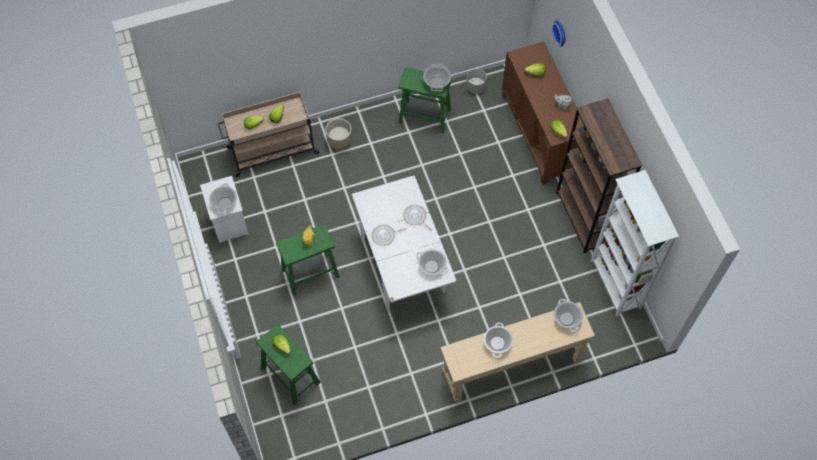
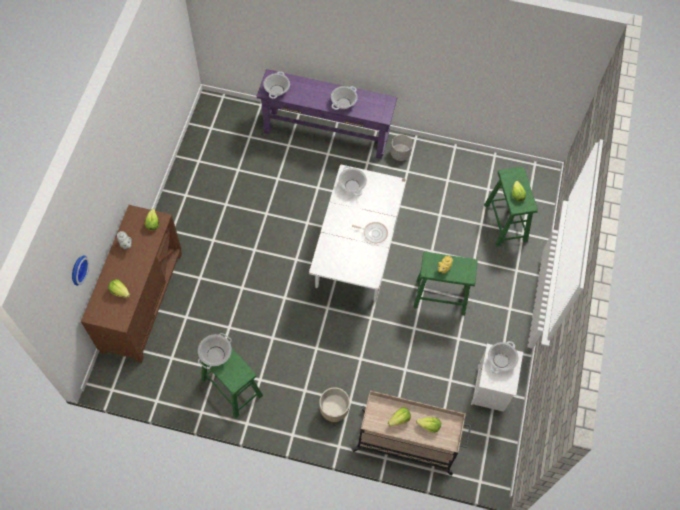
camera: 150 degrees left, 0 degrees up
frying pan [403,205,432,231] -> none
beige console table [440,302,595,403] -> purple console table [257,69,397,159]
grey planter [466,69,487,94] -> grey planter moved to [391,135,412,161]
brown bookcase [556,98,642,253] -> none
white bookcase [591,170,679,317] -> none

